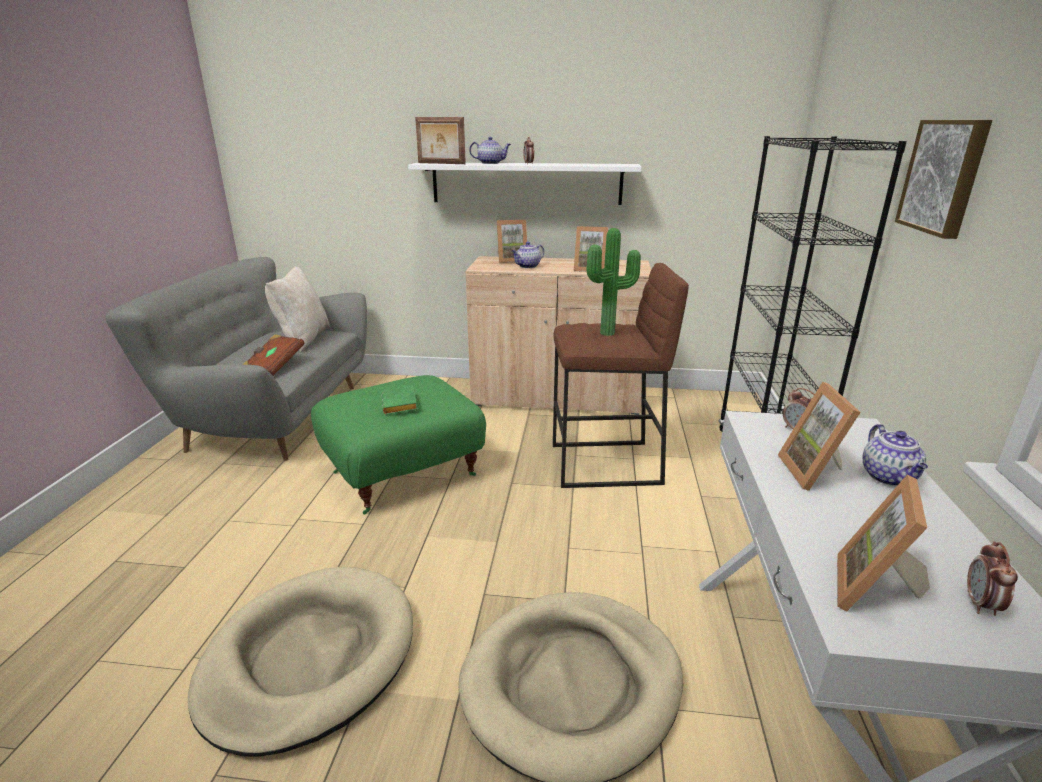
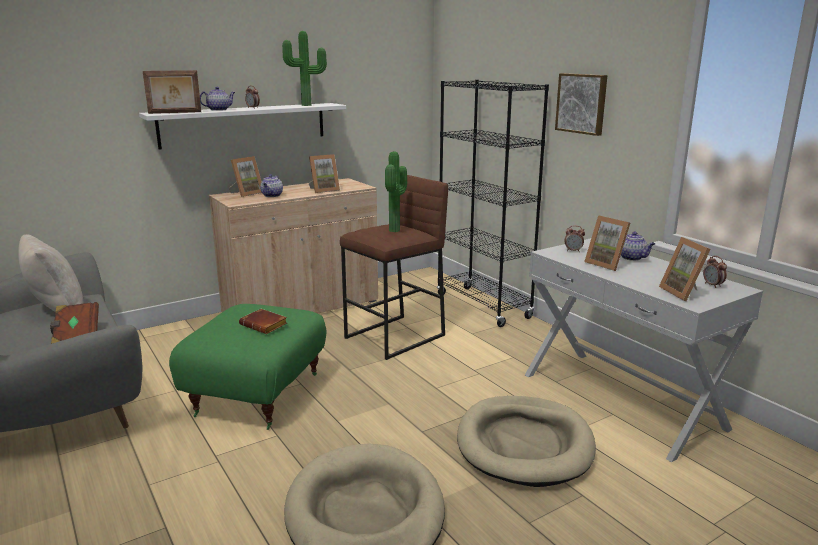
camera: 40 degrees left, 5 degrees down
green book [382,385,417,414] -> brown book [239,309,287,334]
none -> potted plant [282,31,327,106]

